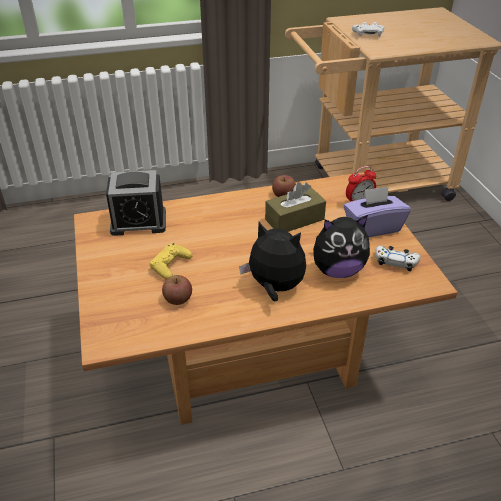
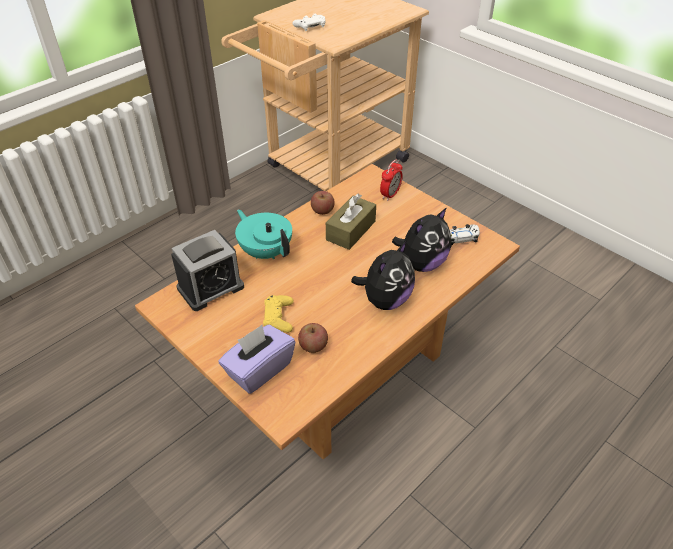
camera: 30 degrees left, 5 degrees up
plush toy [239,222,306,301] -> plush toy turned 135 degrees clockwise [351,241,415,310]
purple tissue box [344,186,411,237] -> purple tissue box moved to [218,325,295,394]
none -> turquoise teapot [235,209,292,259]

